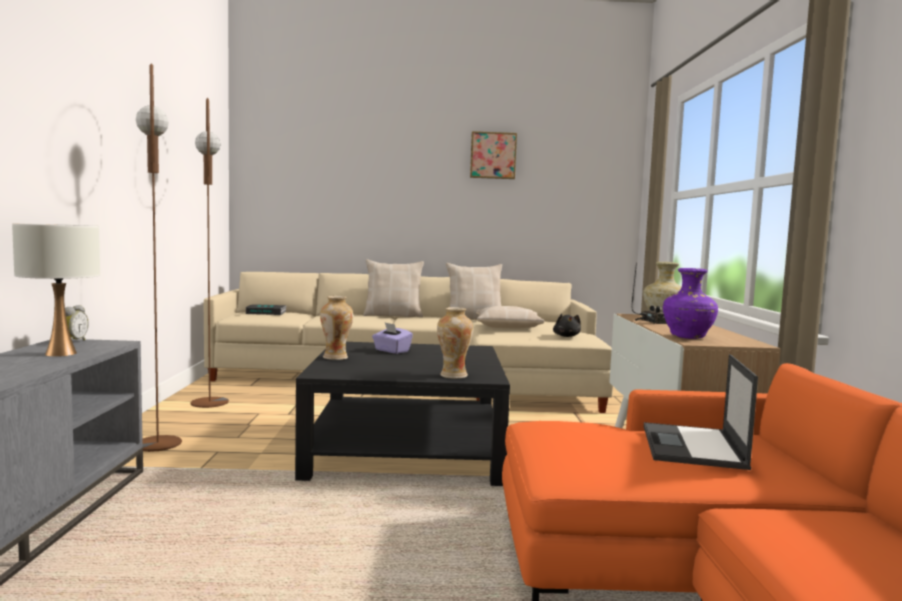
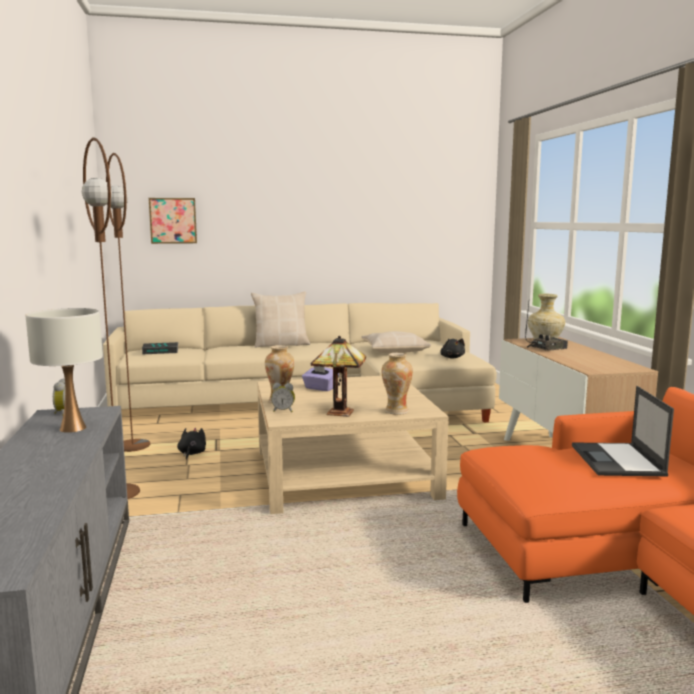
camera: 10 degrees left, 5 degrees up
black coffee table [295,342,510,486] -> beige coffee table [257,376,449,514]
beige pillow [446,263,502,319] -> none
picture [470,131,517,179] -> picture moved to [149,198,197,244]
purple vase [663,268,718,339] -> none
none -> black plush toy [177,428,206,460]
none -> alarm clock [271,383,295,412]
none -> table lamp [311,336,366,417]

